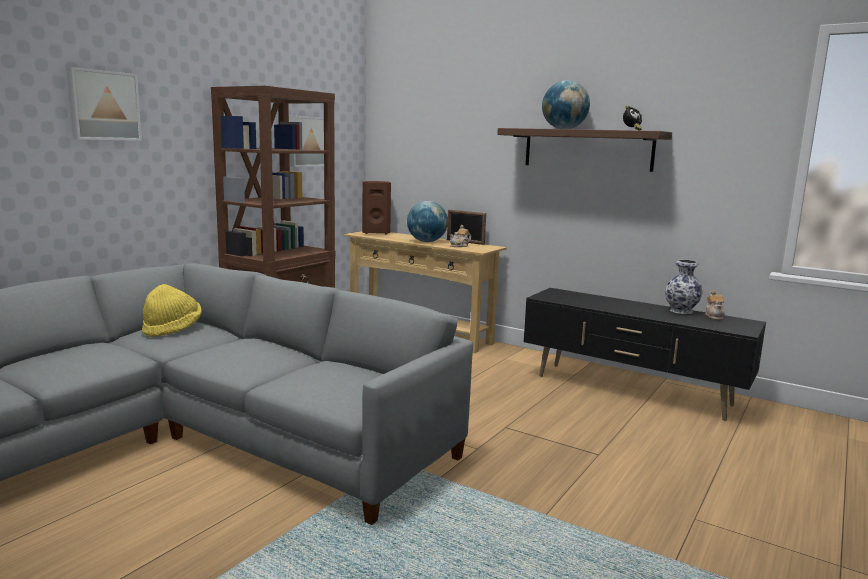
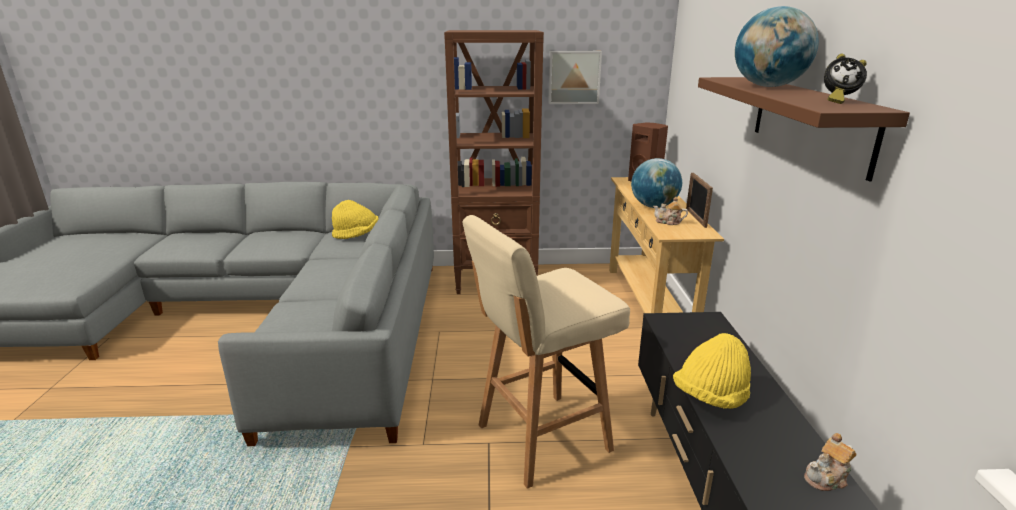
camera: 55 degrees right, 10 degrees up
picture [67,67,142,141] -> none
vase [665,260,703,314] -> none
none -> beige stool [463,215,630,489]
none -> yellow hat [673,333,751,409]

